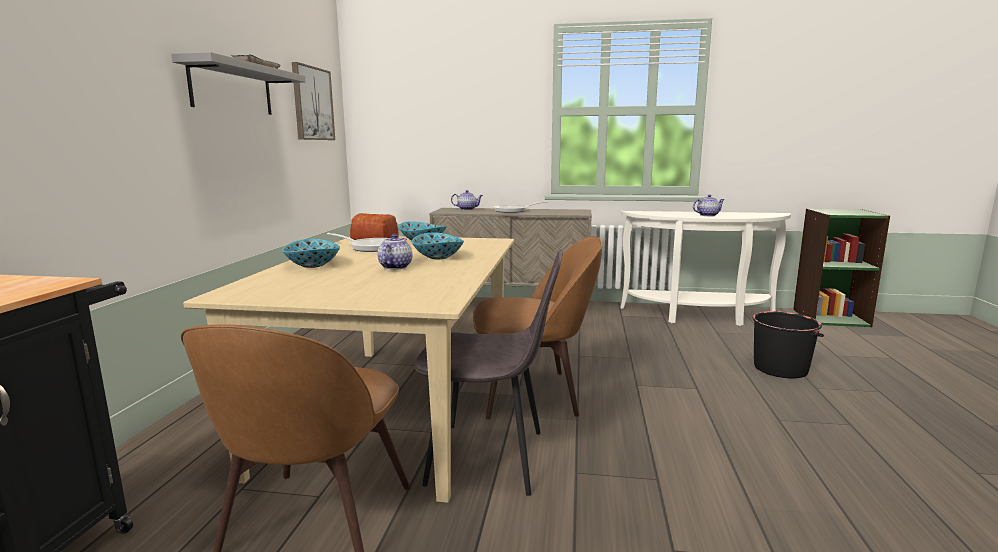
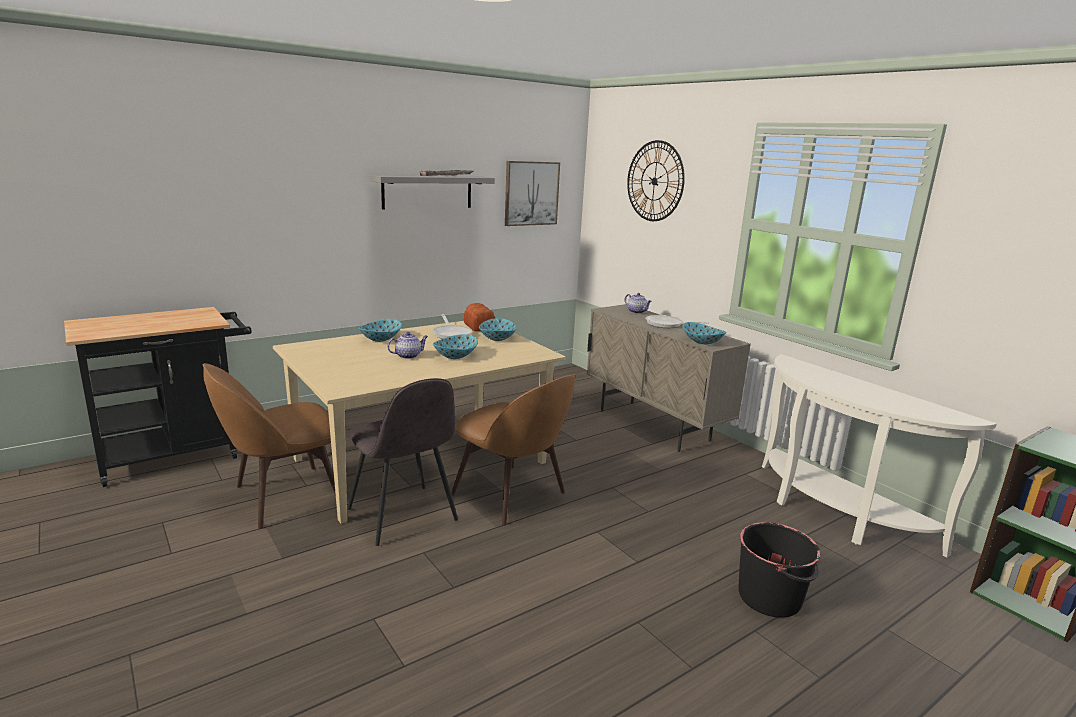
camera: 45 degrees right, 5 degrees up
teapot [693,194,725,216] -> none
none -> wall clock [627,140,685,221]
none -> bowl [682,322,727,345]

